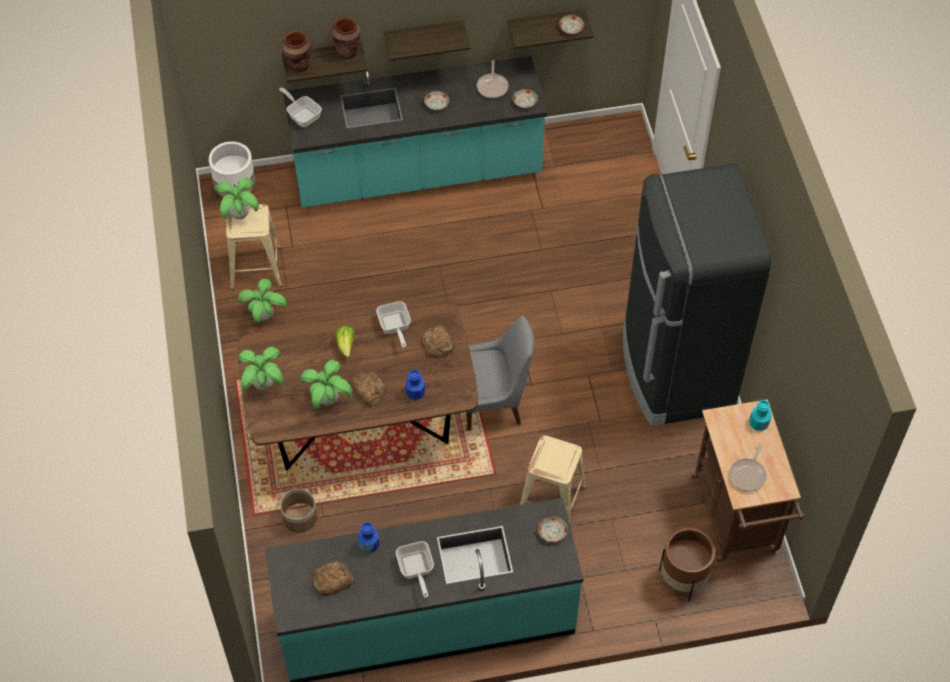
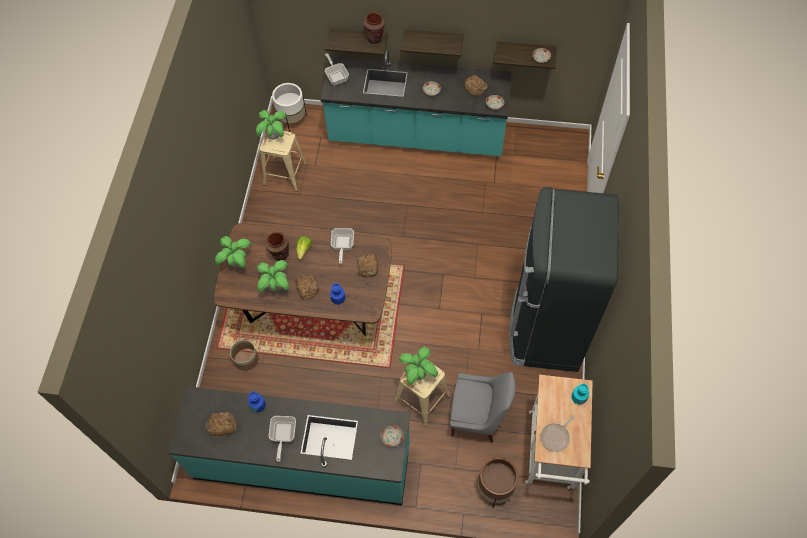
camera: 20 degrees right, 5 degrees up
potted plant [238,278,287,323] -> potted plant moved to [399,347,438,385]
brown vase [282,31,311,73] -> brown vase moved to [265,232,289,261]
grey chair [466,316,534,431] -> grey chair moved to [450,372,516,443]
frying pan [477,60,508,98] -> bread [465,75,488,96]
brown cart [692,399,805,563] -> white cart [525,375,593,491]

